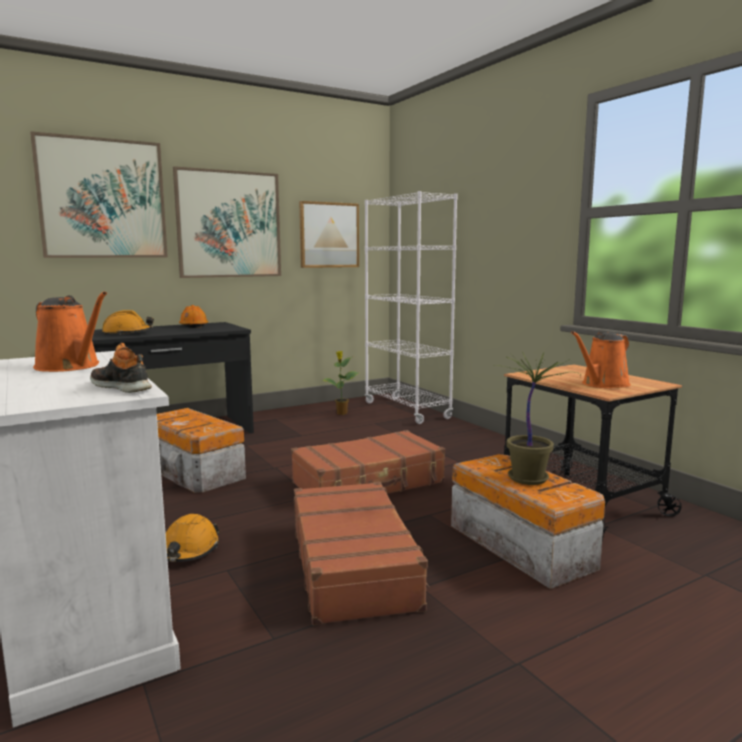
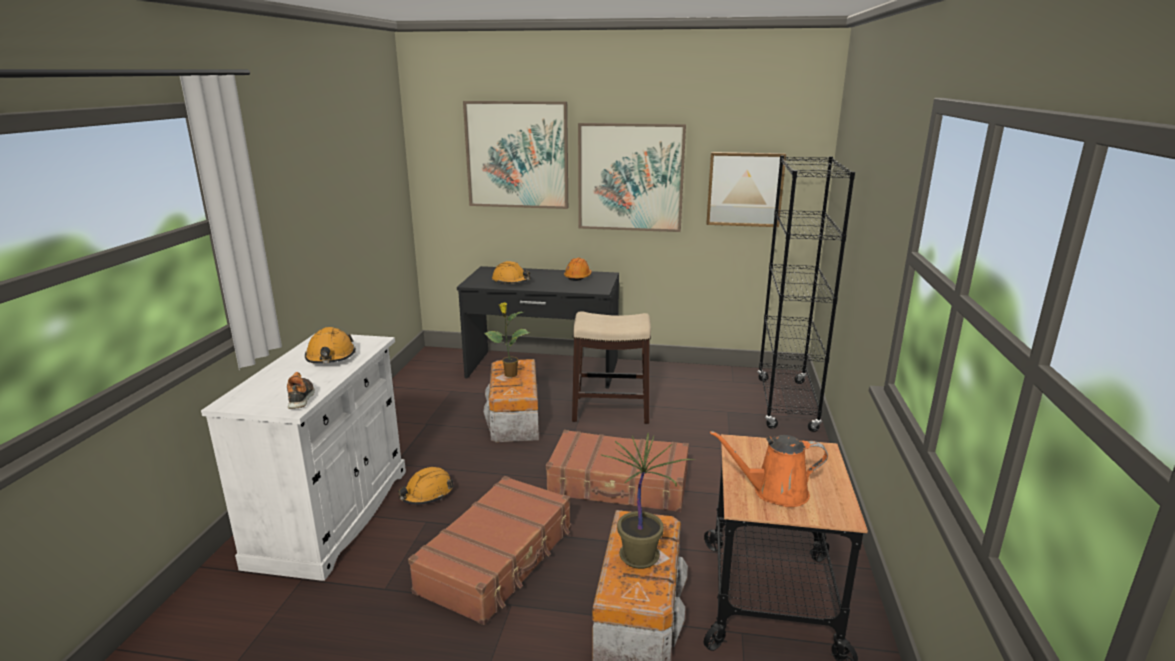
camera: 40 degrees right, 10 degrees up
orange watering can [33,292,107,372] -> orange hard hat [305,327,356,363]
potted plant [321,351,359,415] -> potted plant moved to [484,302,530,378]
white bookcase [365,191,458,424] -> black bookcase [757,156,855,432]
none -> stool [572,311,651,424]

